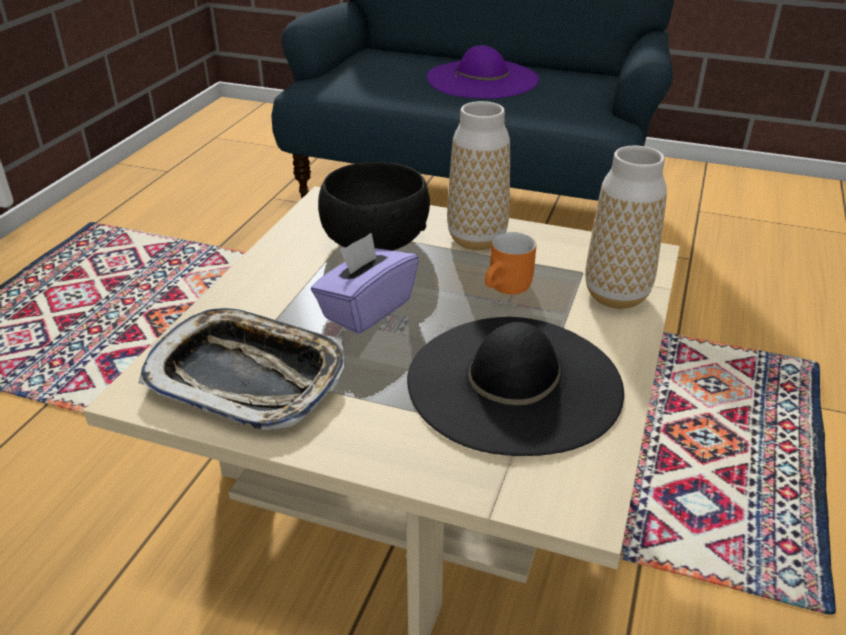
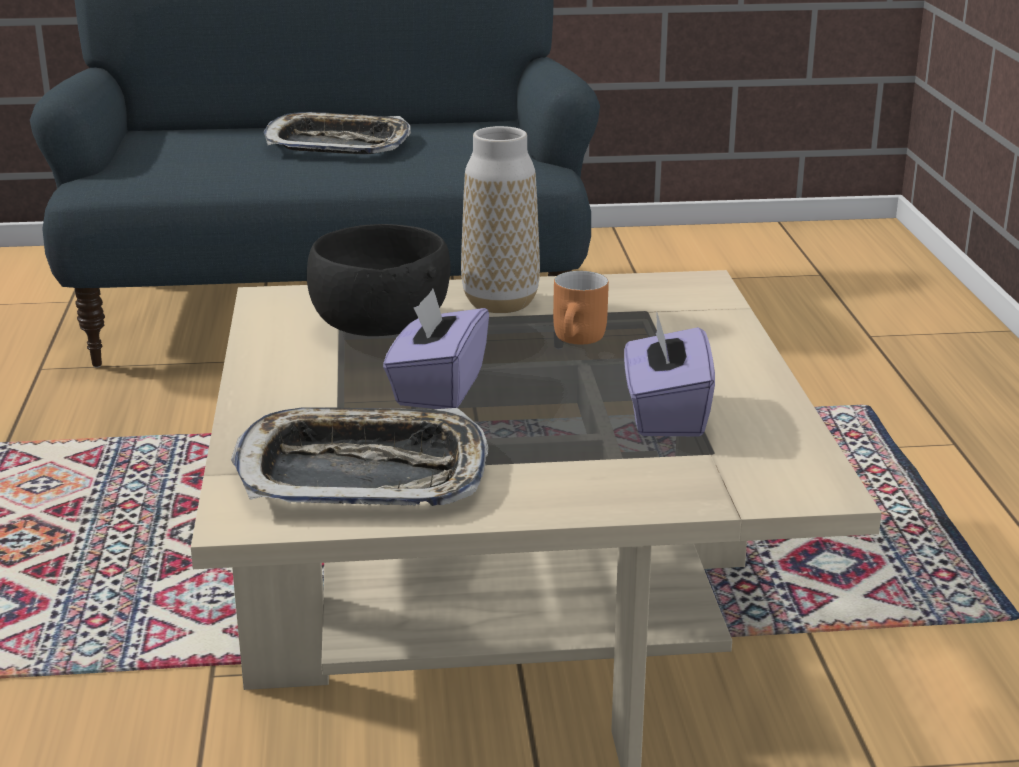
camera: 25 degrees left, 10 degrees down
black hat [407,317,624,456] -> purple tissue box [624,313,715,437]
purple hat [427,45,539,99] -> tray [264,112,411,154]
vase [585,146,667,309] -> none

